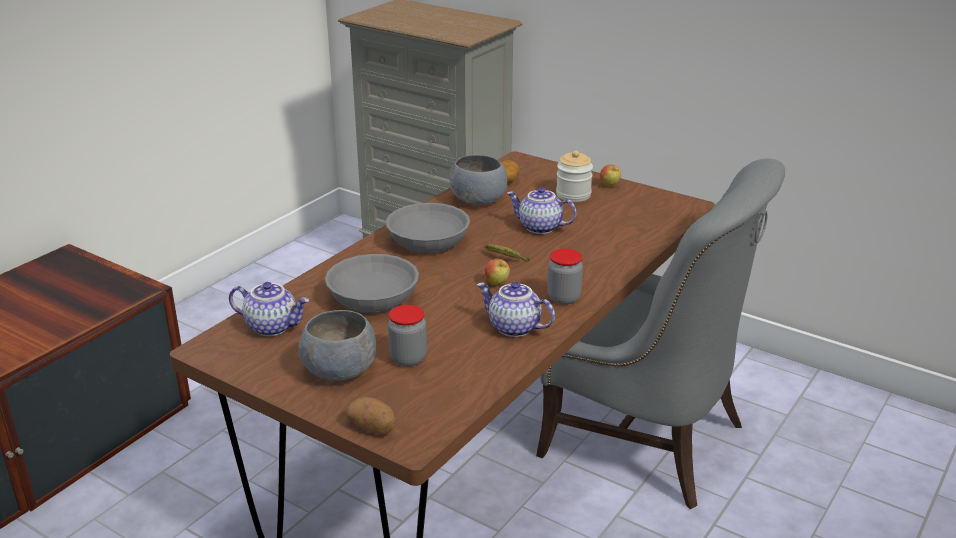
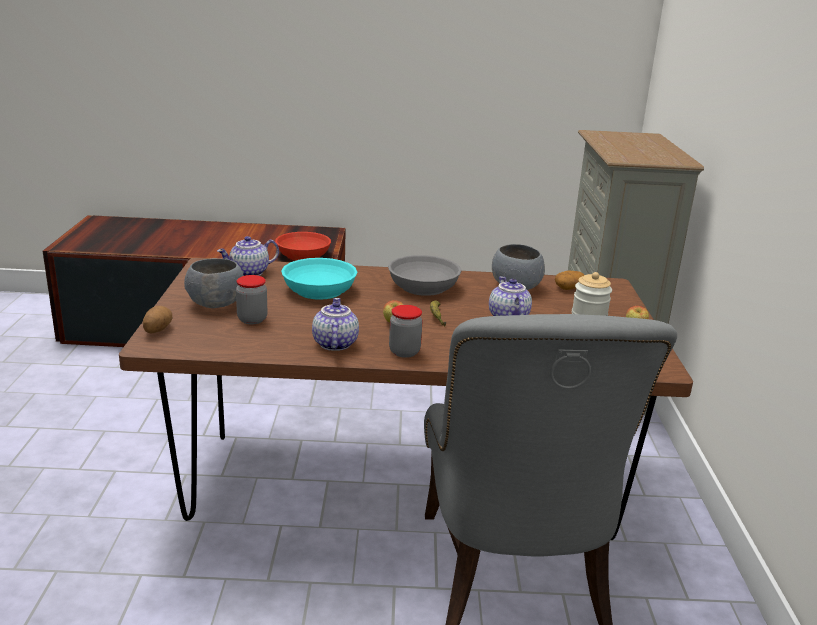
camera: 55 degrees right, 5 degrees down
teapot [229,282,309,336] -> teapot turned 75 degrees clockwise [217,236,279,276]
grey bowl [325,254,419,313] -> turquoise bowl [281,258,357,300]
none -> red bowl [275,232,331,261]

